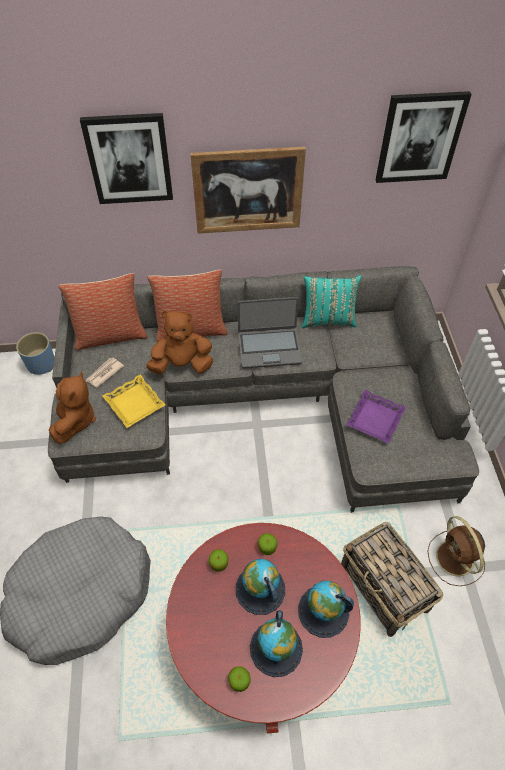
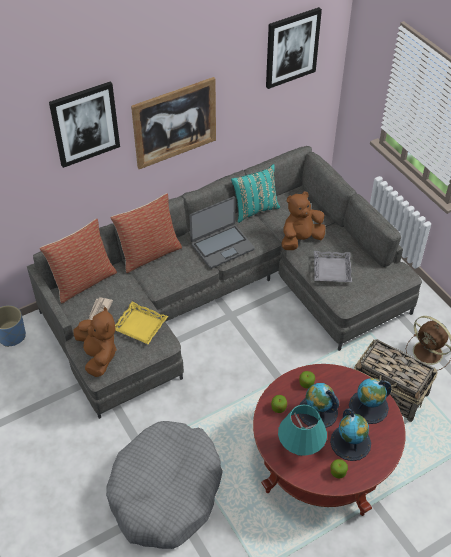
camera: 25 degrees left, 5 degrees down
brown plush toy [146,311,213,374] -> brown plush toy moved to [282,191,325,250]
purple tray [346,390,406,444] -> grey tray [314,251,352,282]
none -> turquoise table lamp [278,404,327,456]

